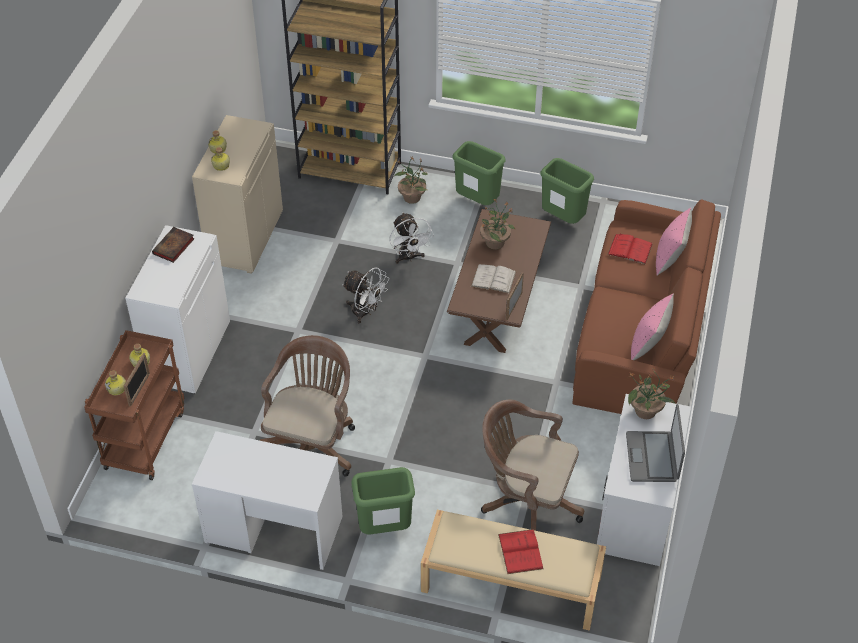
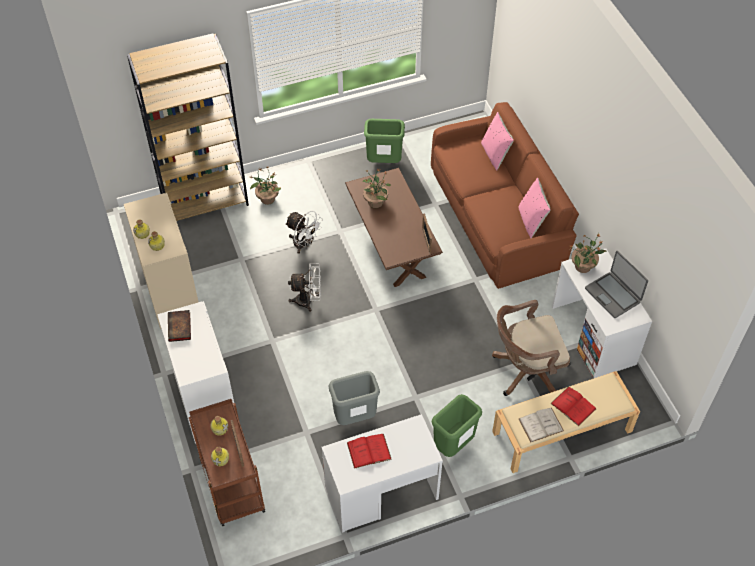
camera: 35 degrees left, 5 degrees up
brown office chair [259,335,355,477] -> grey trash can [329,371,380,425]
green trash can [452,141,506,205] -> none
white book [471,264,516,294] -> white book moved to [519,408,564,442]
red book [607,234,653,265] -> red book moved to [347,434,392,469]

